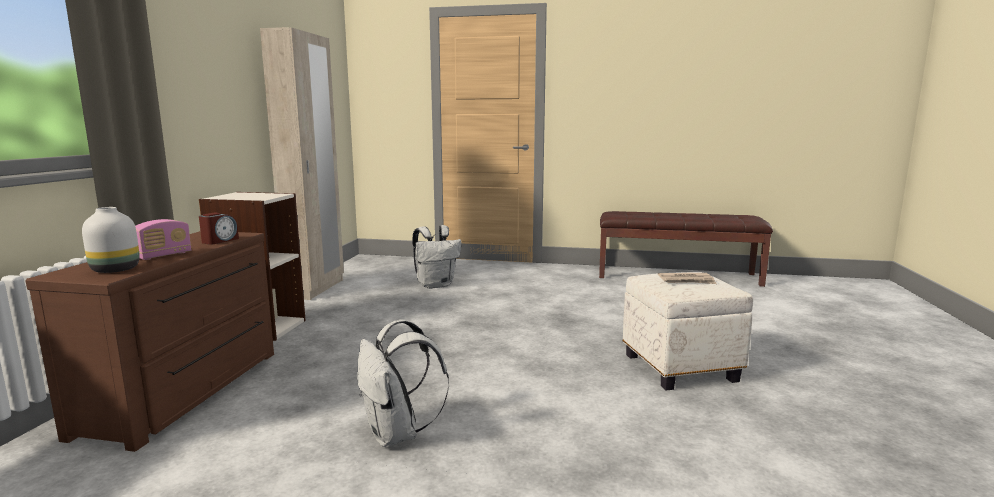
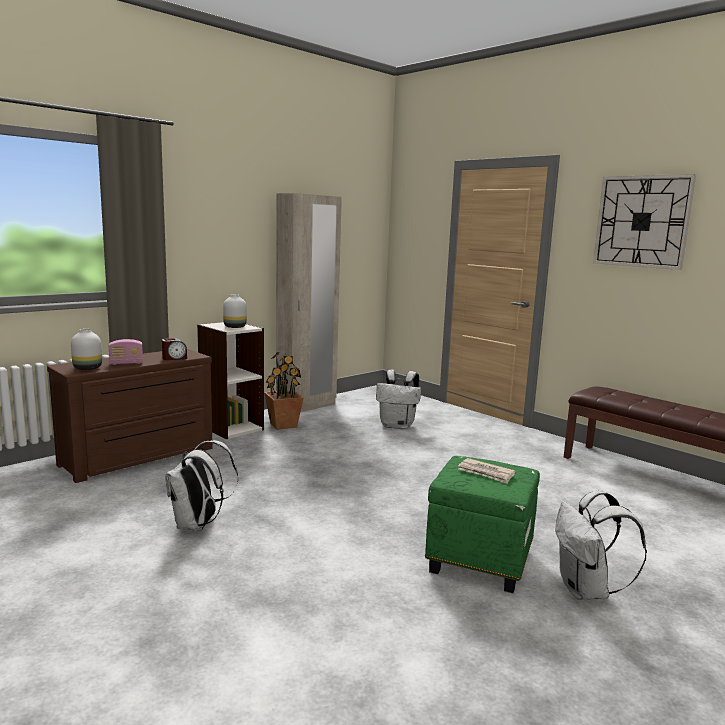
camera: 35 degrees right, 0 degrees up
white ottoman [622,272,753,391] -> green ottoman [425,456,540,593]
none -> white vase [223,294,247,328]
none -> potted plant [264,351,304,430]
none -> white backpack [555,490,647,600]
none -> wall clock [593,174,696,270]

